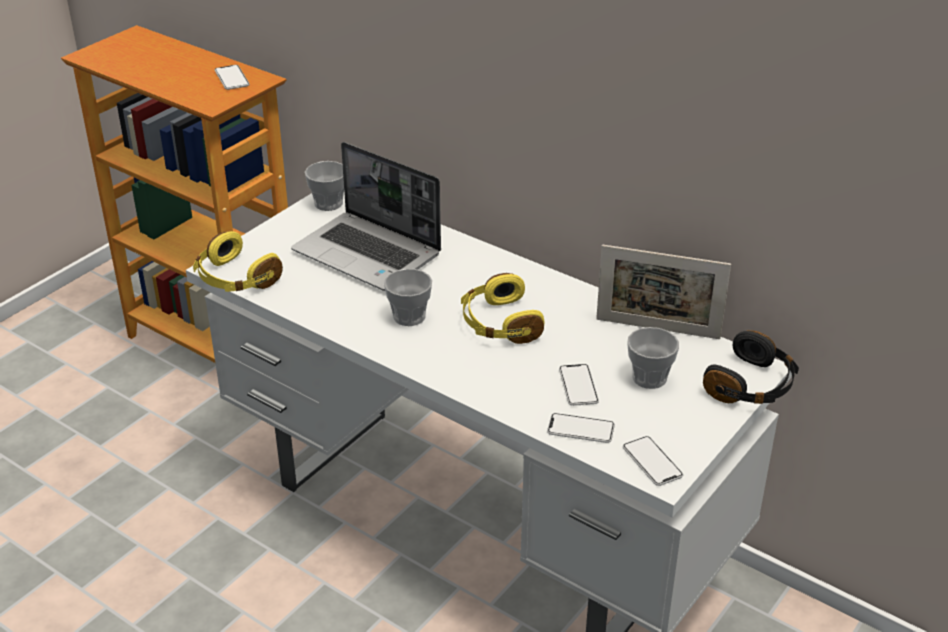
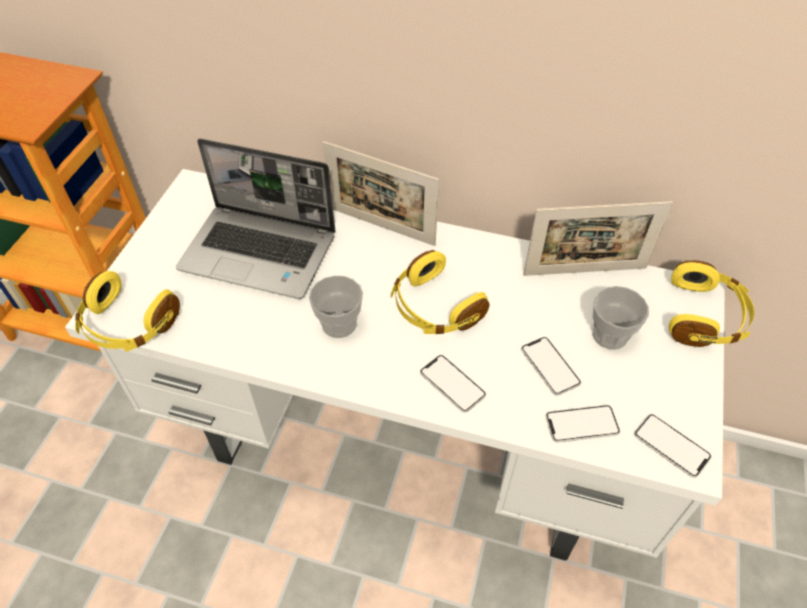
camera: 20 degrees left, 15 degrees up
phone [215,65,250,90] -> phone moved to [420,355,486,413]
cup [305,161,344,211] -> none
black headphones [703,330,799,404] -> yellow headphones [669,260,754,347]
none -> picture frame [323,141,439,246]

